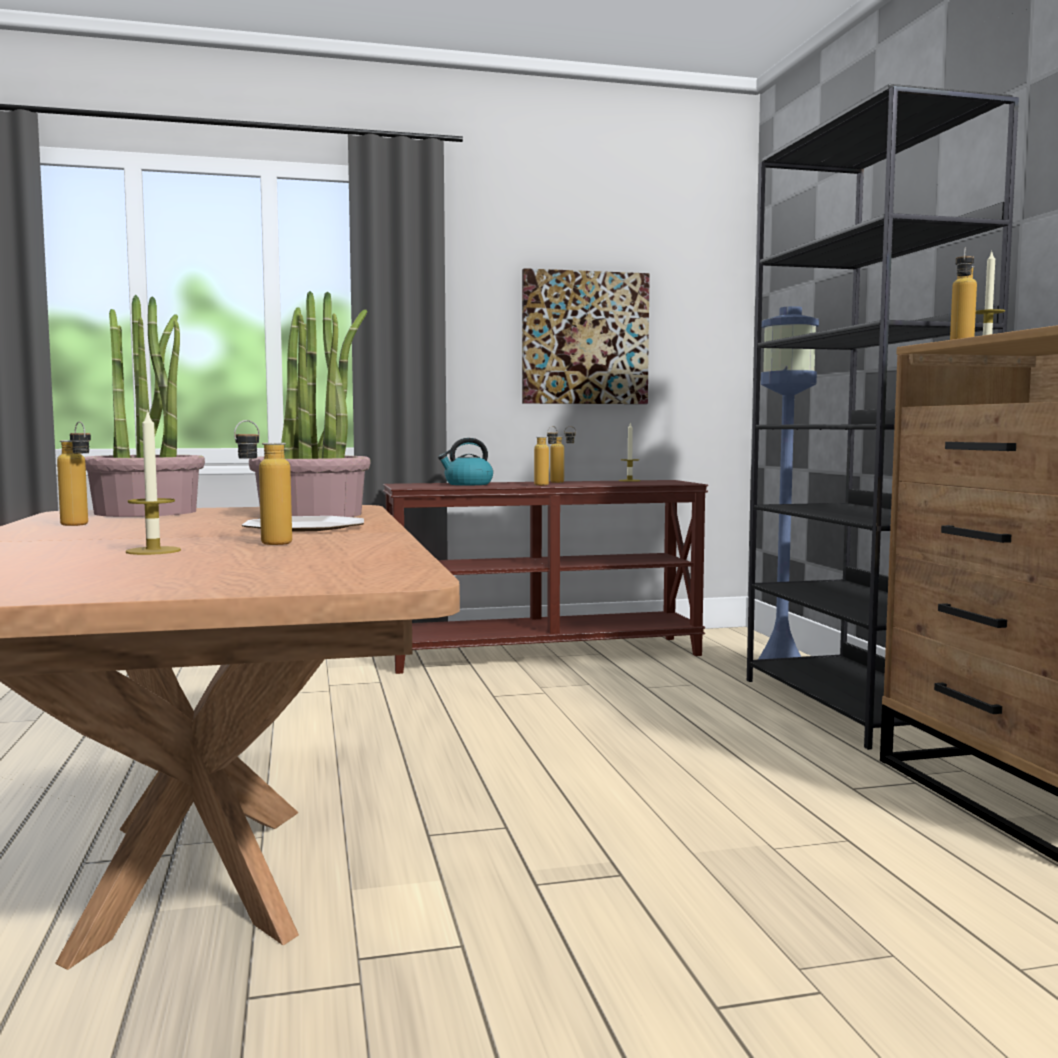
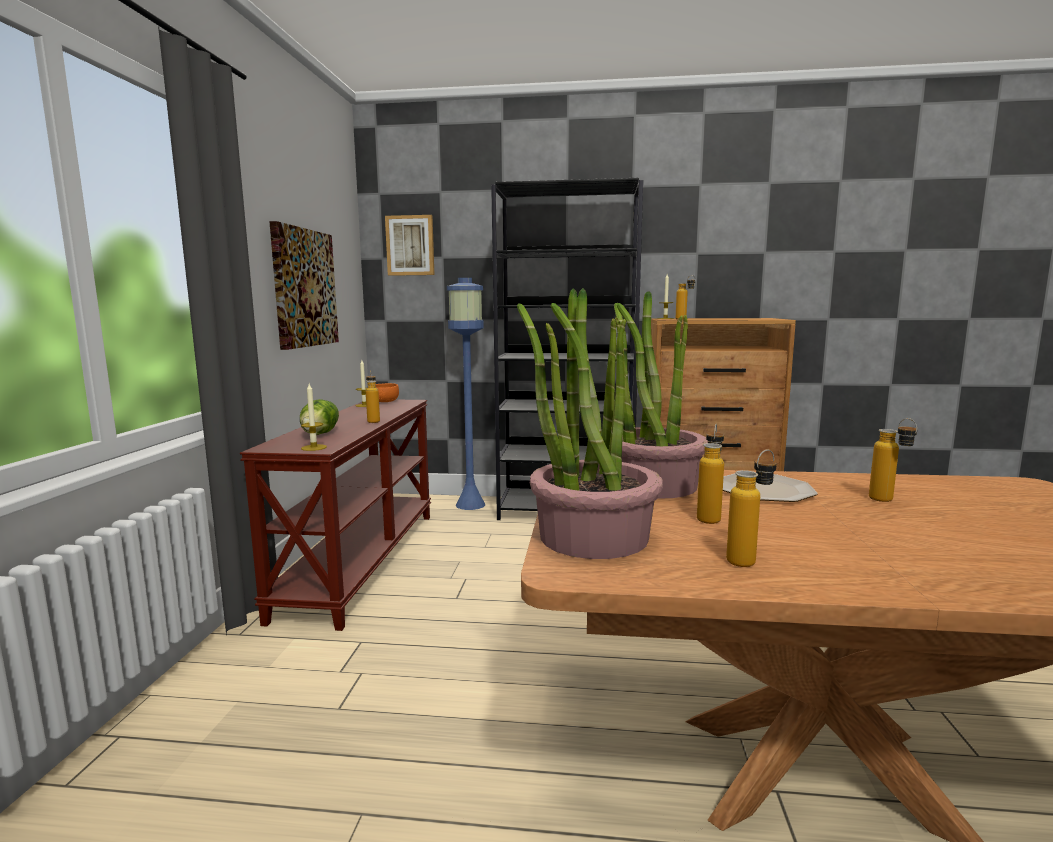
camera: 70 degrees left, 5 degrees up
candle [126,409,181,555] -> candle moved to [301,384,327,451]
kettle [438,438,493,485] -> lettuce [300,399,339,435]
bottle [550,426,576,483] -> bottle moved to [697,424,724,524]
none -> orange bowl [376,383,399,402]
none -> picture [385,215,435,276]

